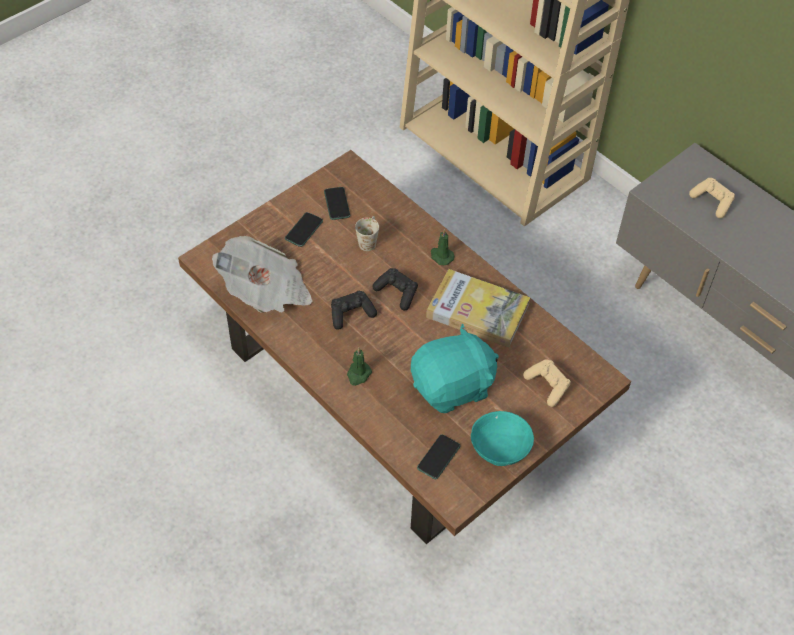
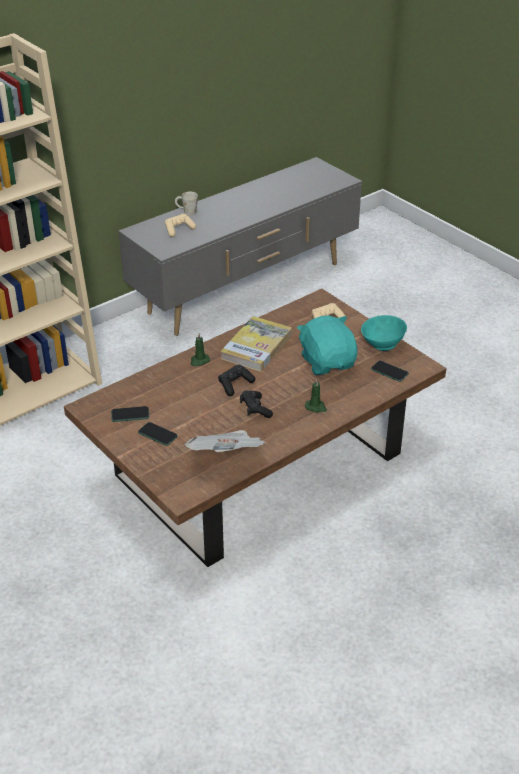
camera: 85 degrees left, 15 degrees down
white mug [355,216,379,251] -> white mug moved to [175,192,198,216]

